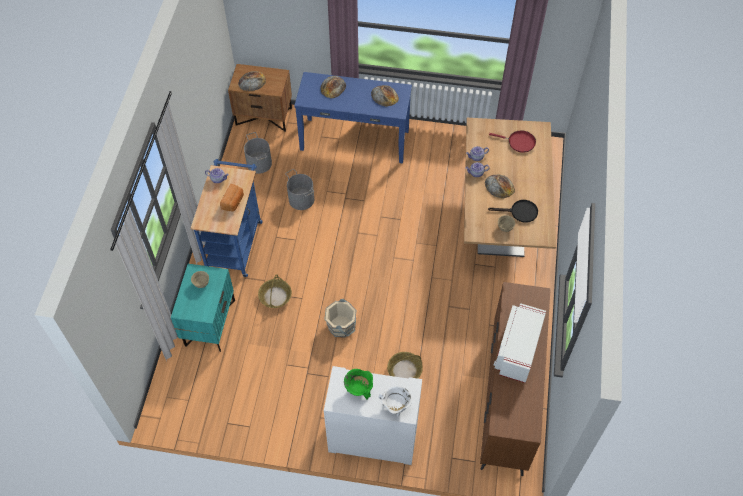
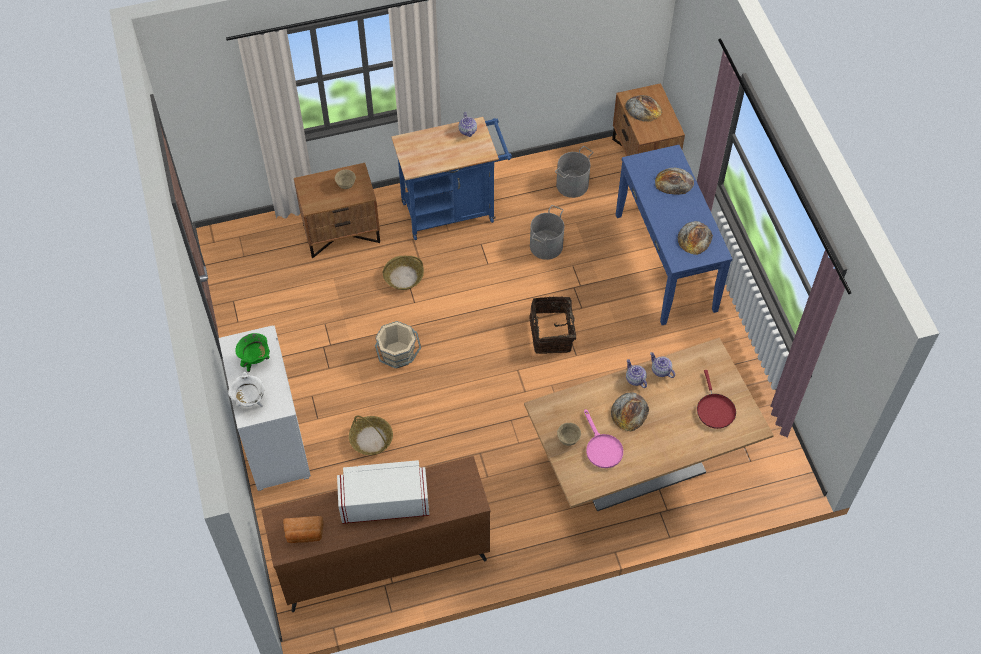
camera: 65 degrees right, 0 degrees up
turquoise nightstand [171,264,235,352] -> brown nightstand [294,163,380,258]
bread [220,184,244,212] -> bread moved to [283,516,324,543]
black frying pan [488,200,538,223] -> pink frying pan [584,409,623,468]
none -> basket [529,296,576,354]

